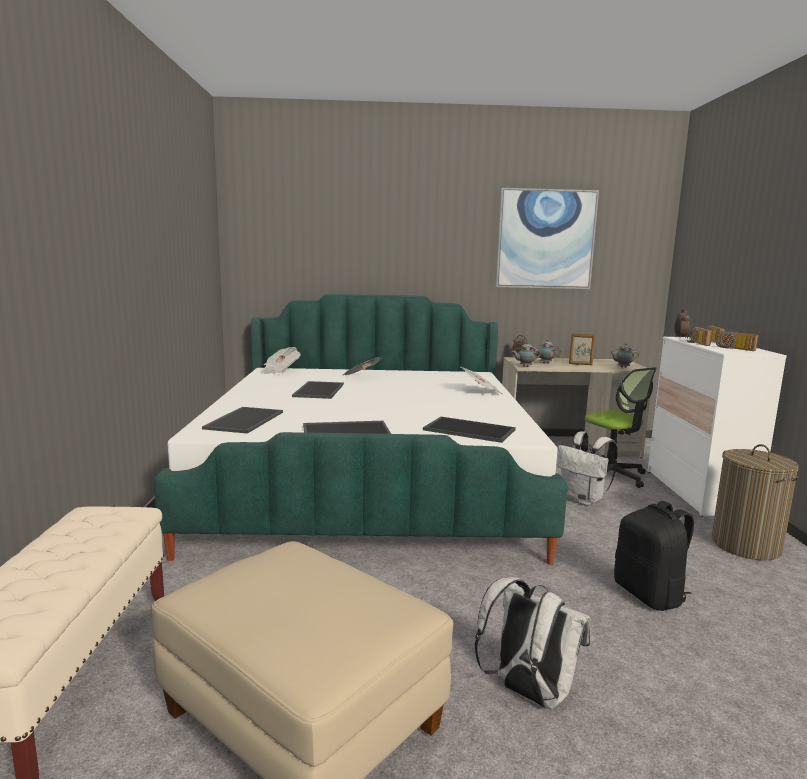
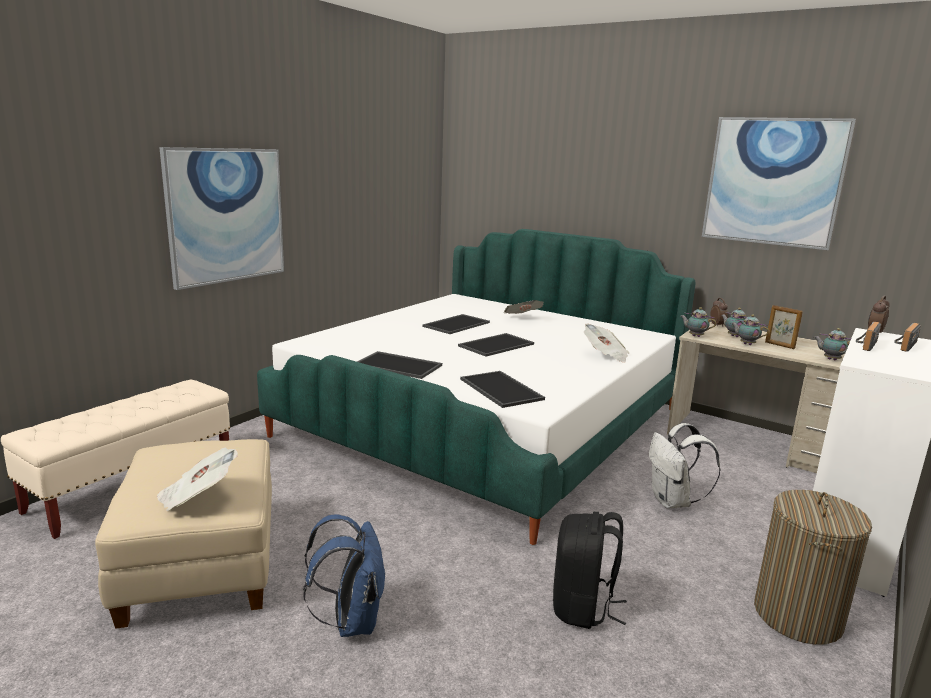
camera: 35 degrees right, 5 degrees up
tray [202,407,283,434] -> tray moved to [458,333,534,357]
newspaper [261,347,301,374] -> newspaper moved to [157,448,238,511]
white backpack [475,577,591,709] -> blue backpack [303,515,386,637]
office chair [585,367,657,488] -> none
radio [716,331,758,351] -> none
none -> picture [159,147,284,290]
none -> teapot [731,315,769,345]

